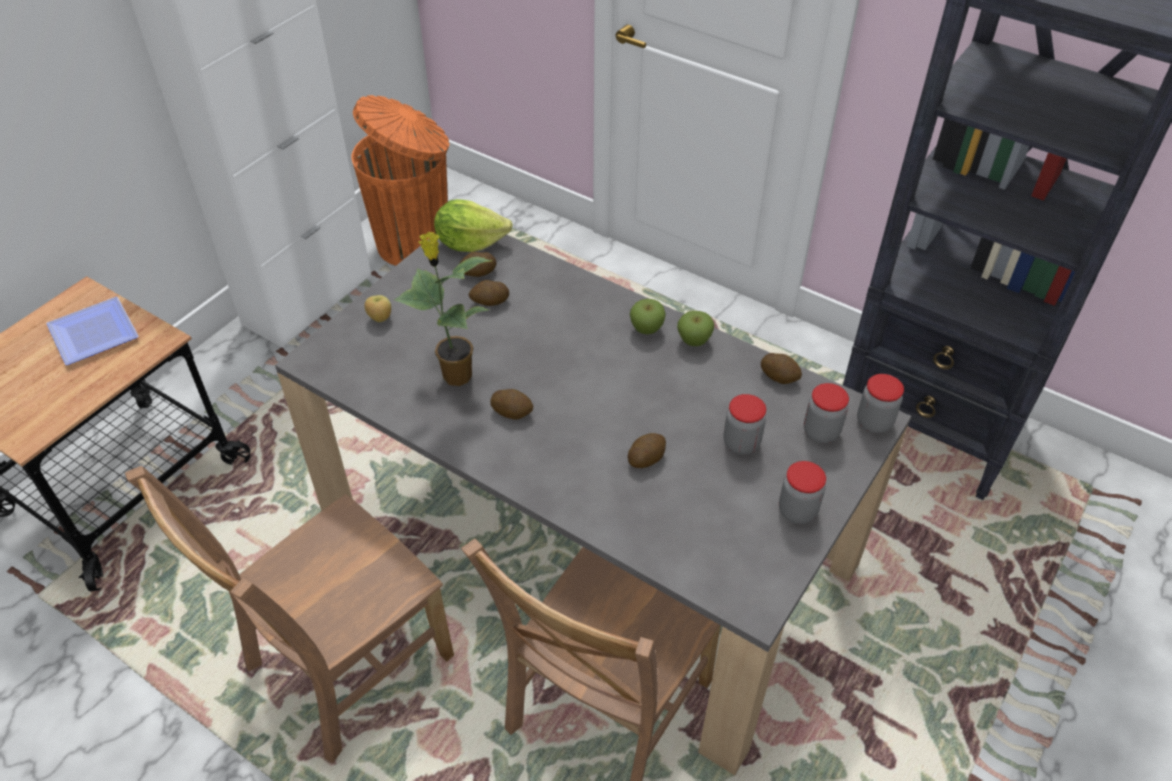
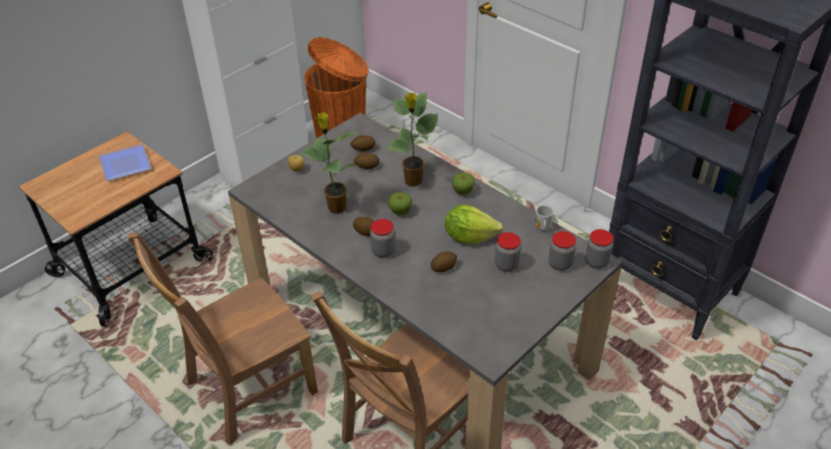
camera: 10 degrees right, 5 degrees down
lettuce [434,199,513,252] -> lettuce moved to [445,205,503,244]
apple [677,311,714,346] -> apple moved to [388,192,412,215]
potato [761,353,802,384] -> mug [535,205,554,231]
jar [779,461,826,524] -> jar moved to [370,219,395,258]
none -> potted plant [386,92,438,187]

